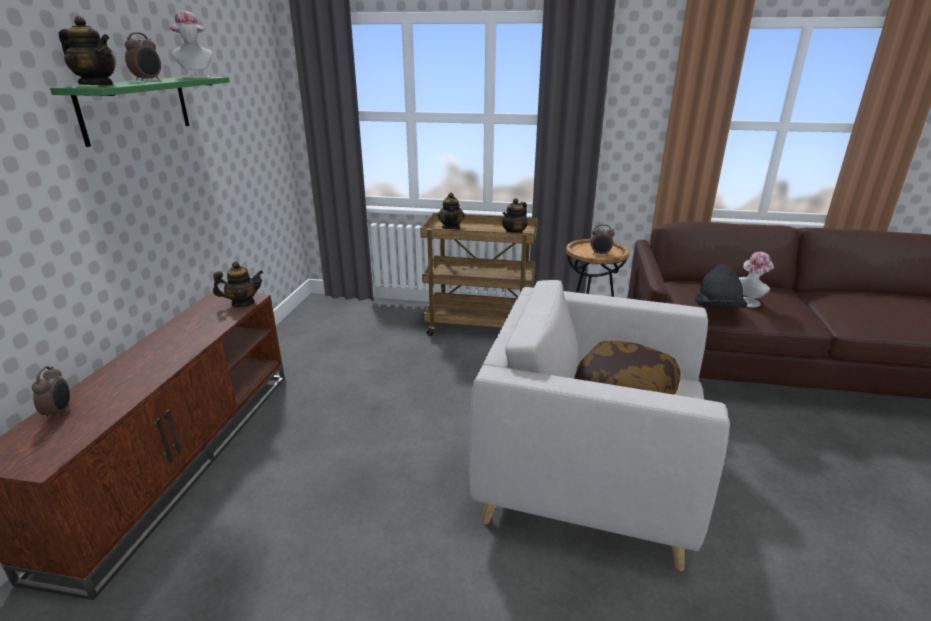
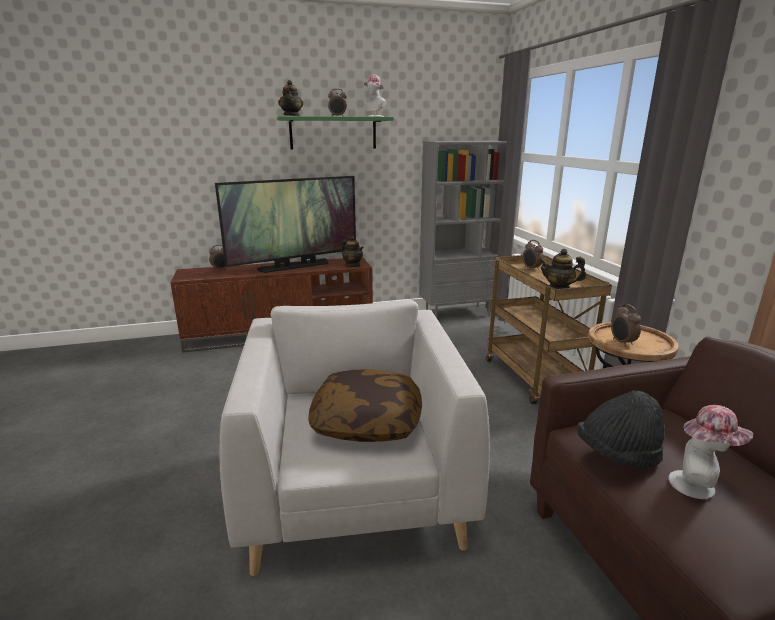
camera: 65 degrees right, 5 degrees down
teapot [437,192,465,230] -> alarm clock [523,240,544,271]
none -> television [215,176,356,273]
none -> grey bookcase [419,141,507,318]

